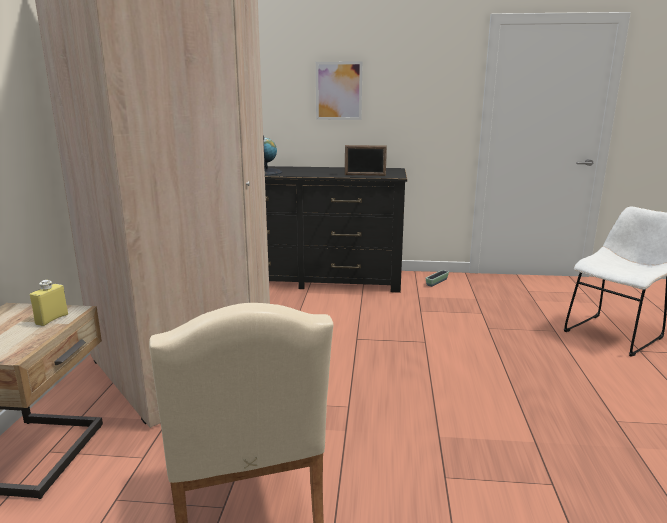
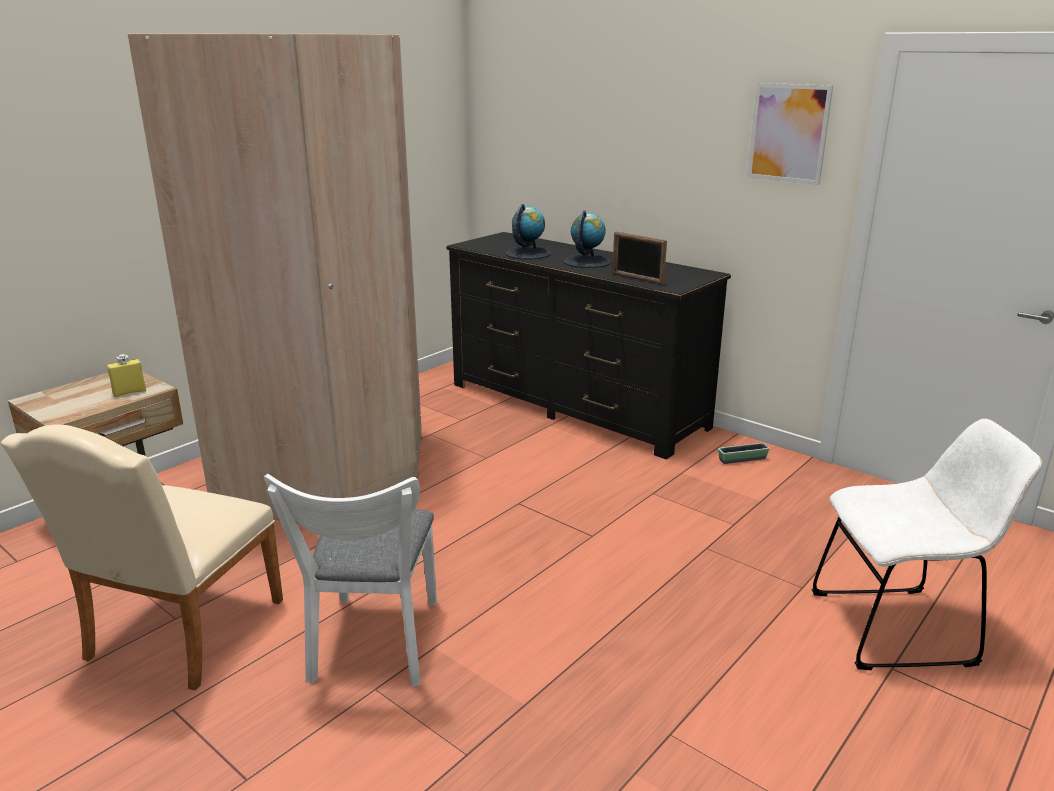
camera: 35 degrees right, 5 degrees up
picture [316,62,363,120] -> picture moved to [747,83,833,185]
none -> white chair [264,474,437,687]
none -> globe [563,210,611,268]

